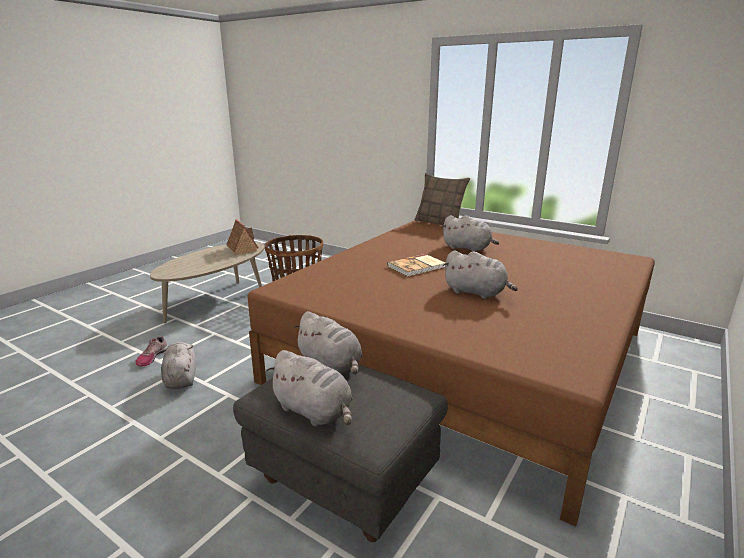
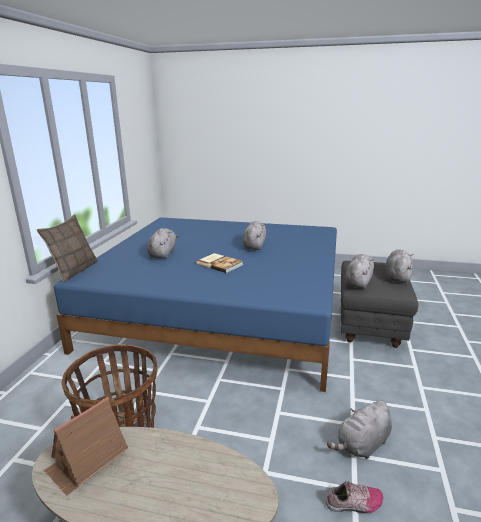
camera: 110 degrees left, 0 degrees up
brown bed [248,220,655,527] -> blue bed [54,217,337,392]

